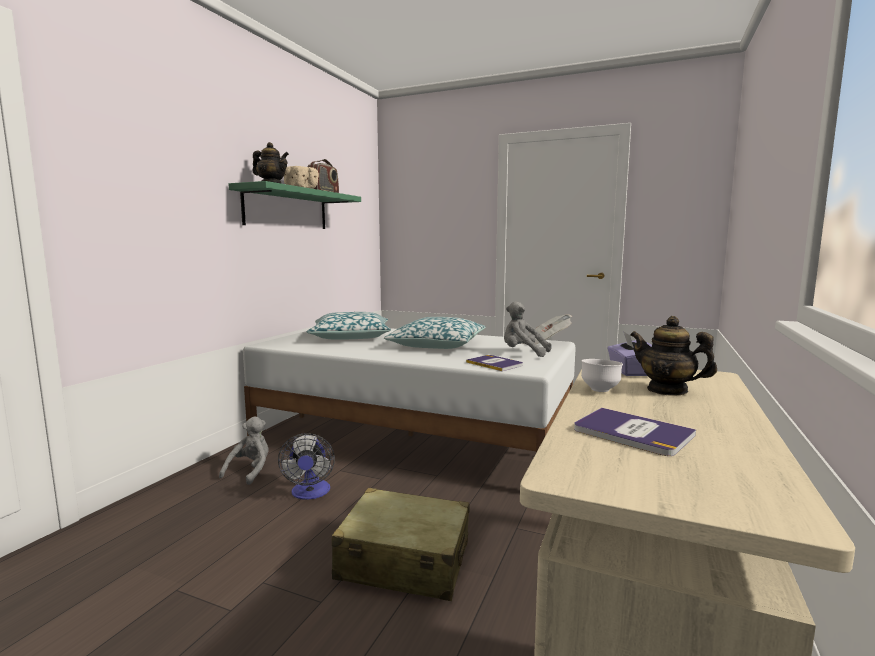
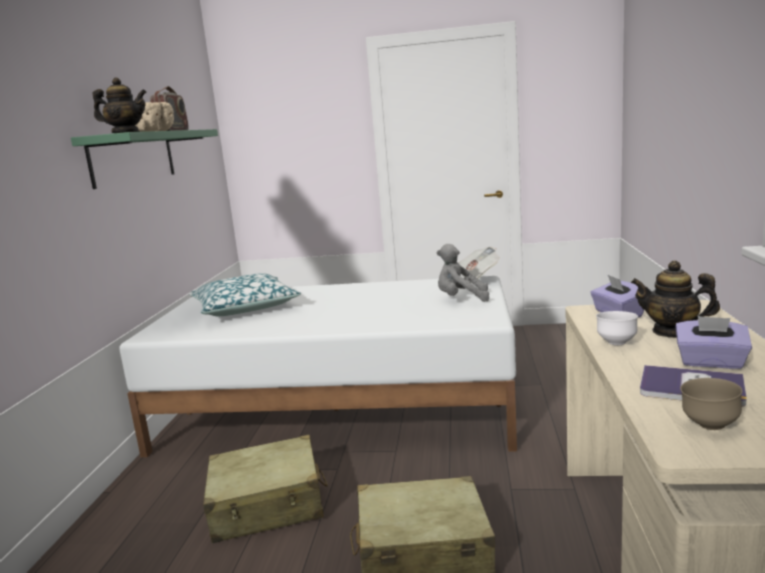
camera: 15 degrees left, 5 degrees up
grey plush toy [219,416,269,485] -> none
fan [278,433,335,499] -> beige suitcase [203,435,328,543]
pillow [384,317,486,349] -> none
book [466,355,523,371] -> none
none -> purple tissue box [676,316,752,369]
none -> brown bowl [680,378,743,430]

